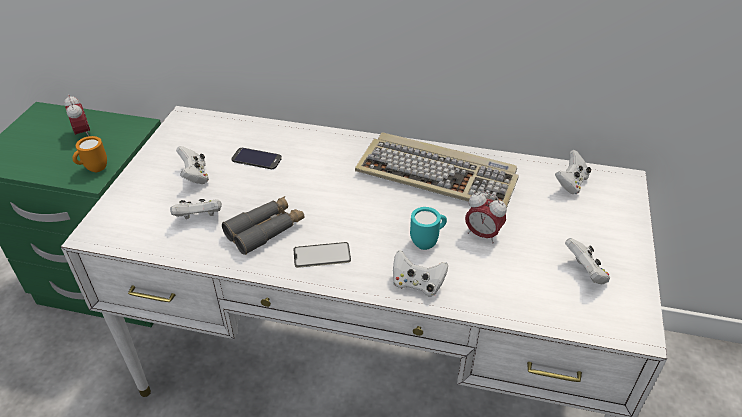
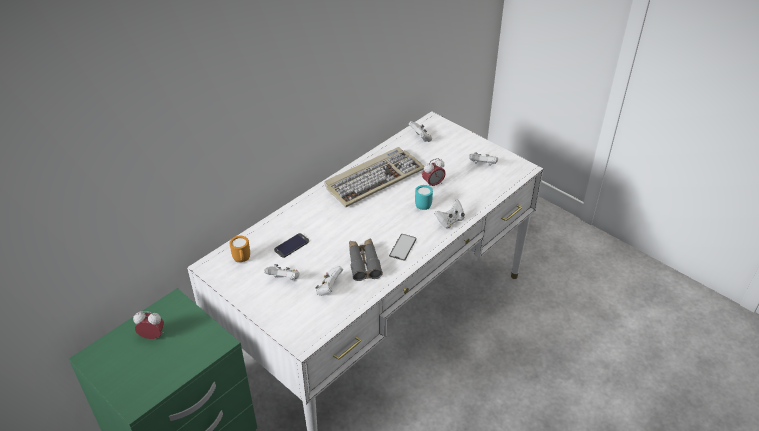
camera: 60 degrees left, 0 degrees up
orange mug [72,136,107,172] -> orange mug moved to [230,236,250,262]

